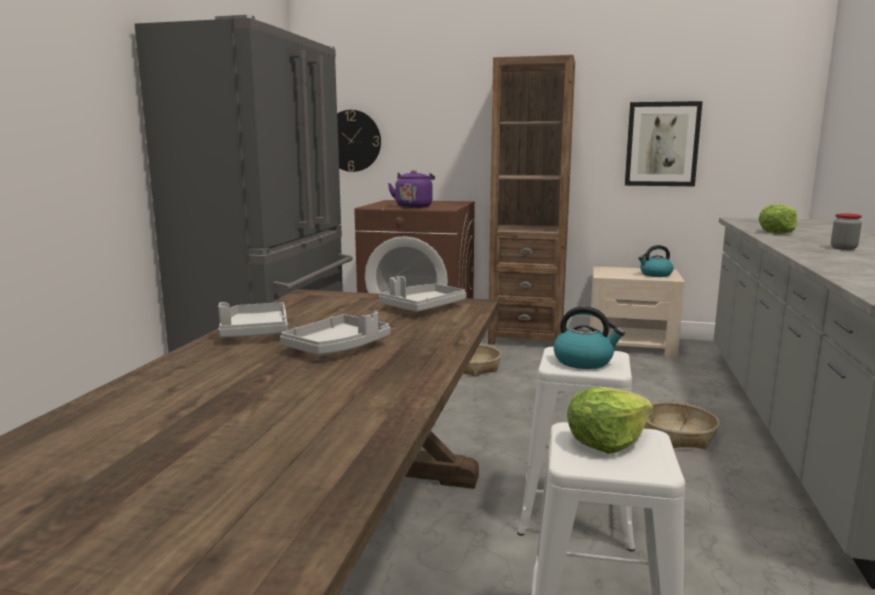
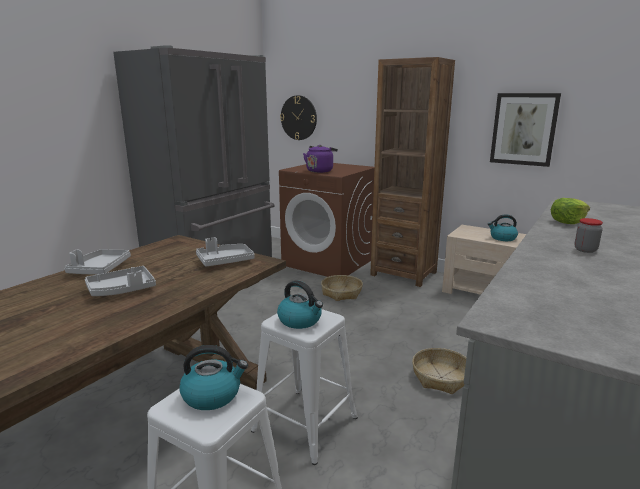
camera: 20 degrees right, 5 degrees up
lettuce [567,387,653,454] -> kettle [179,345,248,410]

